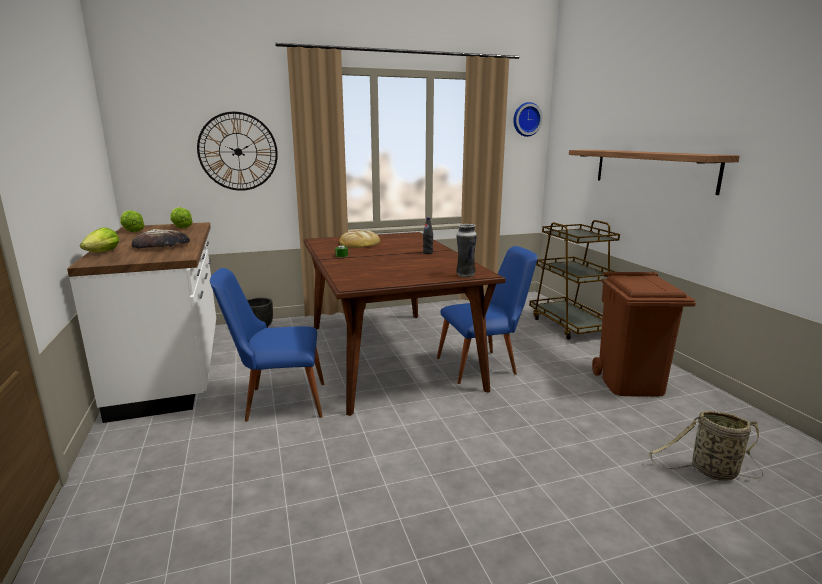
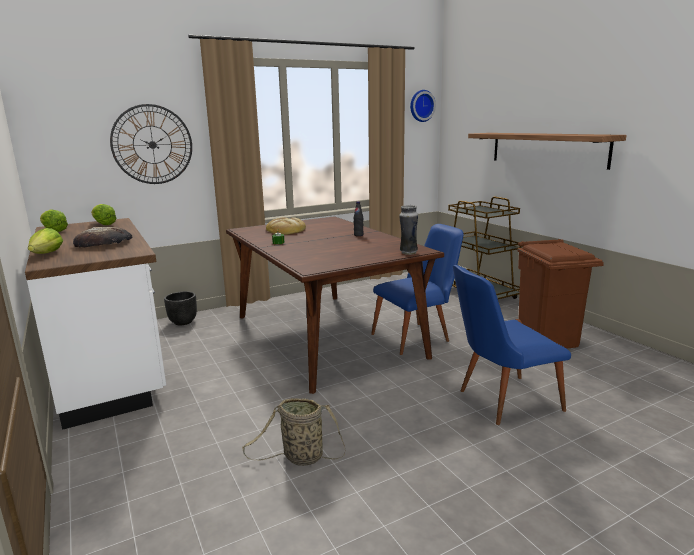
camera: 10 degrees left, 0 degrees up
blue chair [210,268,324,422] -> blue chair moved to [453,265,571,425]
basket [649,411,764,481] -> basket moved to [242,398,345,466]

